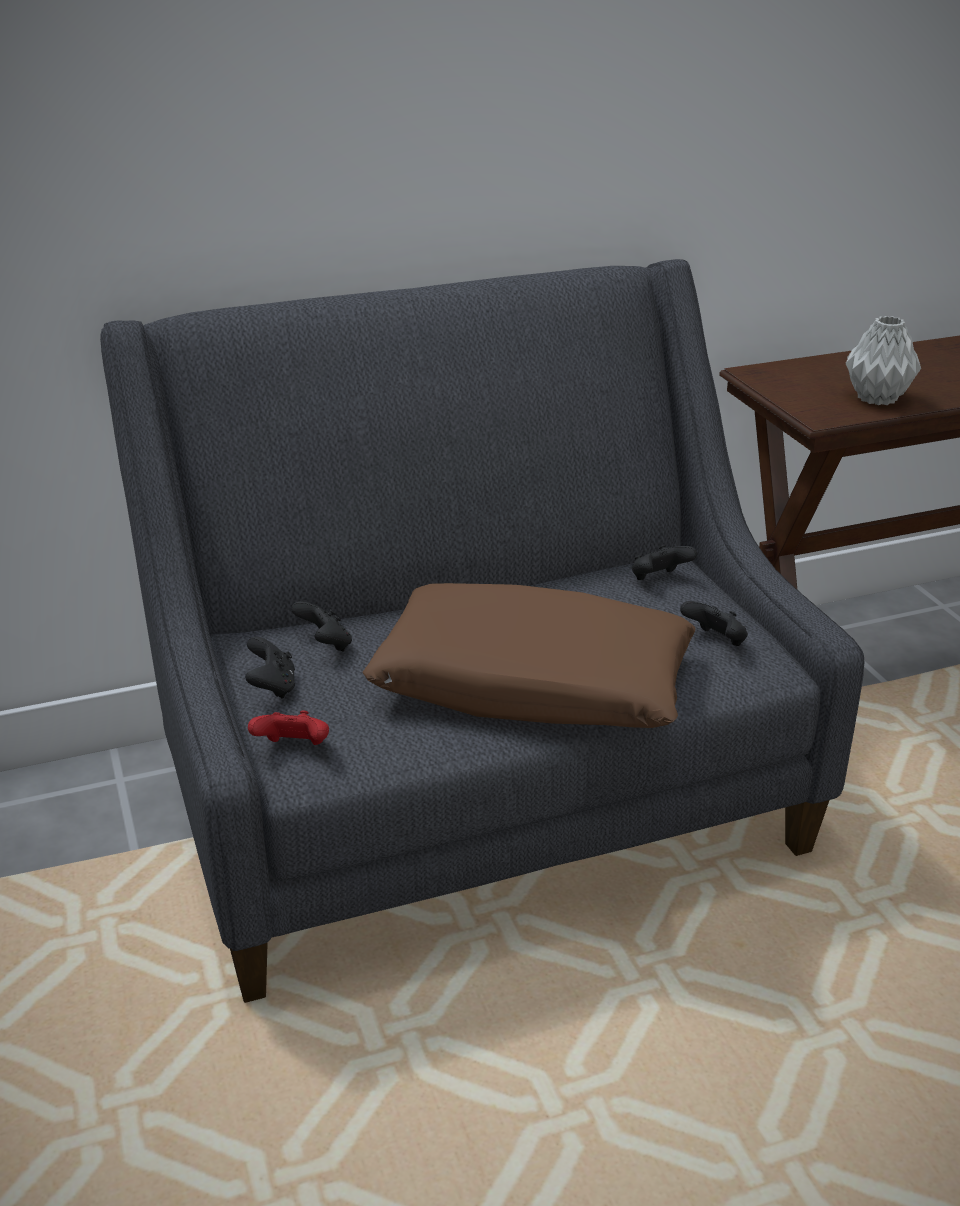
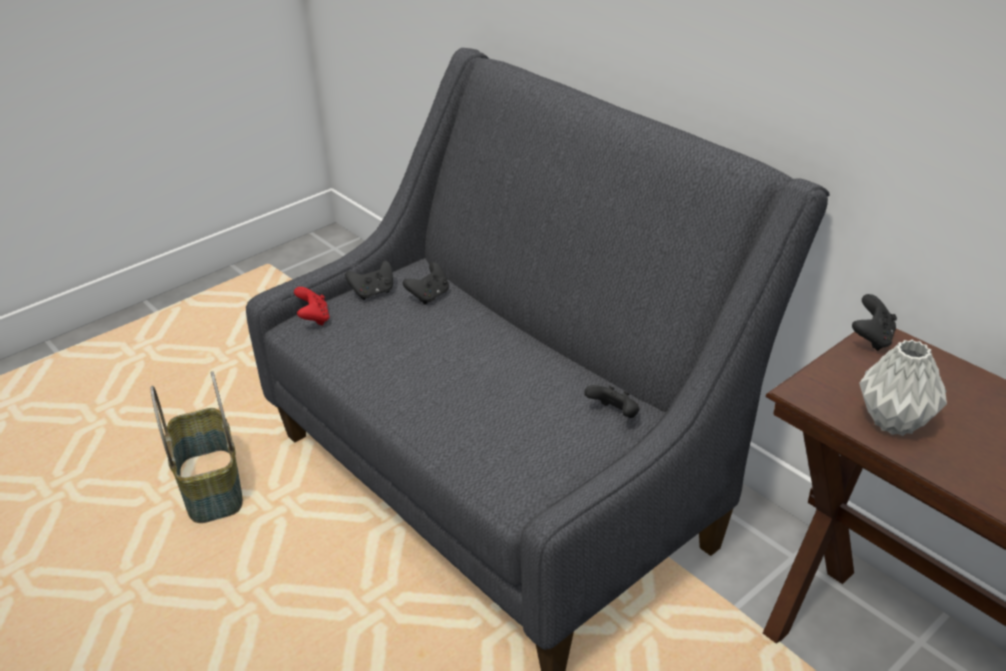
camera: 70 degrees right, 5 degrees up
brown pillow [362,583,696,728] -> none
black game controller [680,601,748,646] -> black game controller moved to [852,294,897,351]
none -> basket [150,371,243,523]

